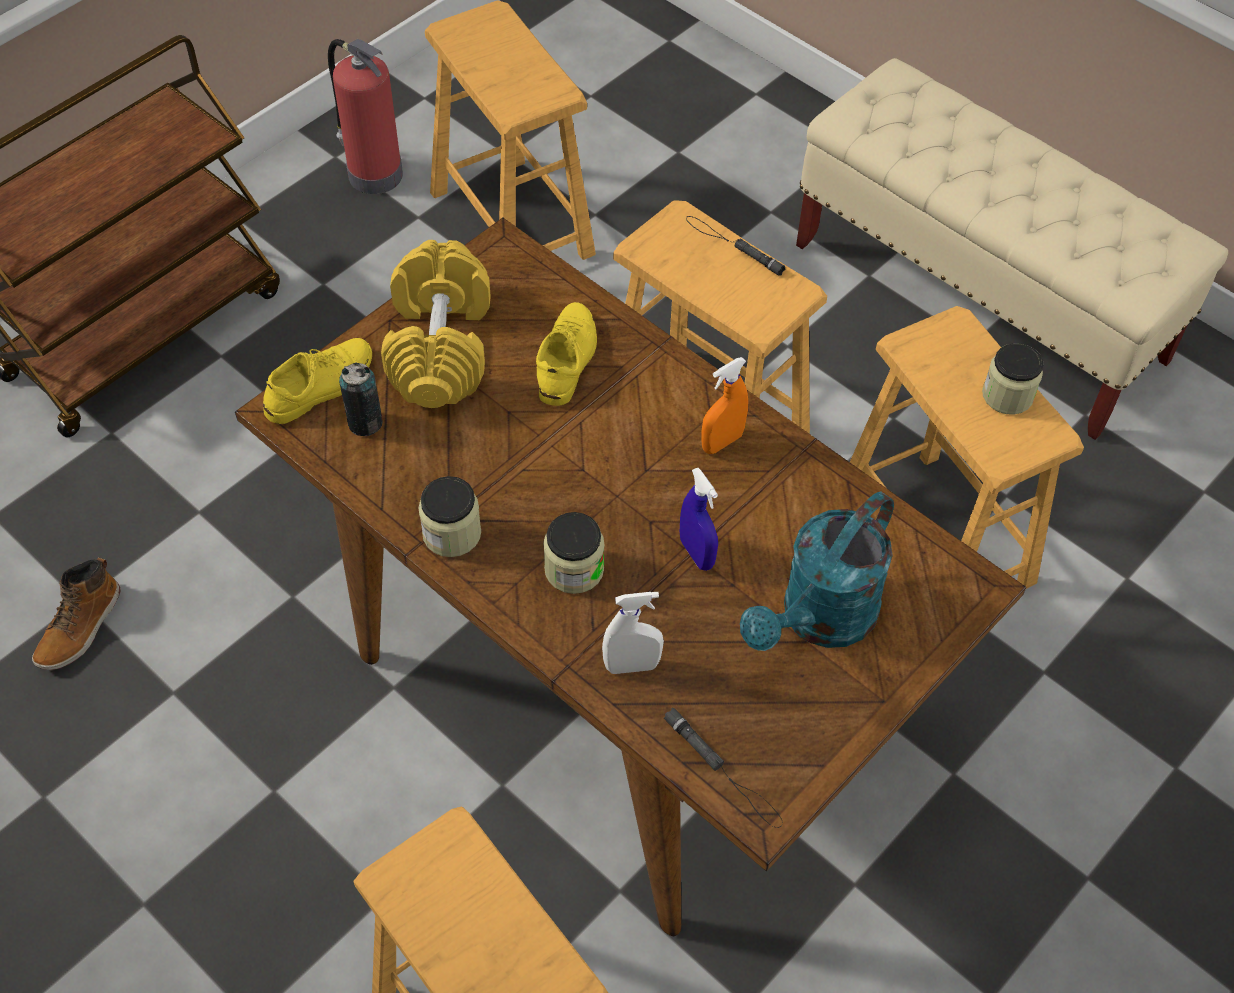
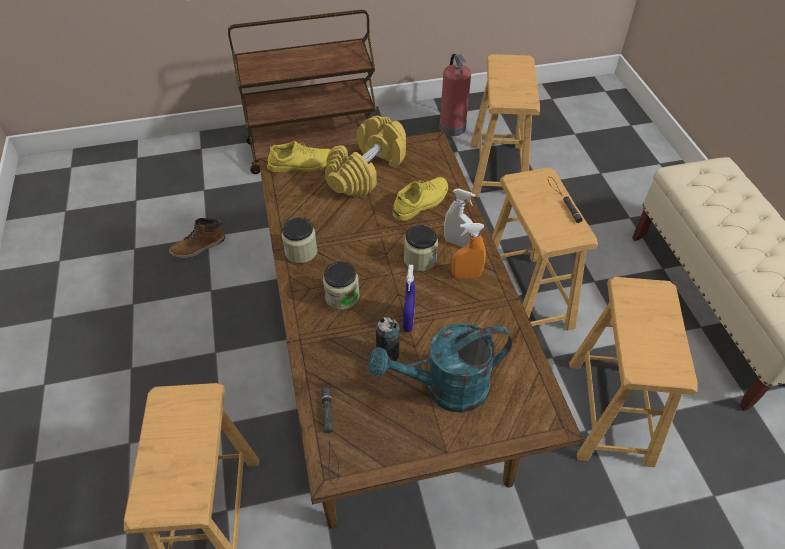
camera: 35 degrees right, 5 degrees down
can [339,362,382,436] -> can moved to [376,317,400,361]
white spray bottle [602,592,664,674] -> white spray bottle moved to [444,188,476,247]
jar [982,343,1044,415] -> jar moved to [404,225,438,271]

